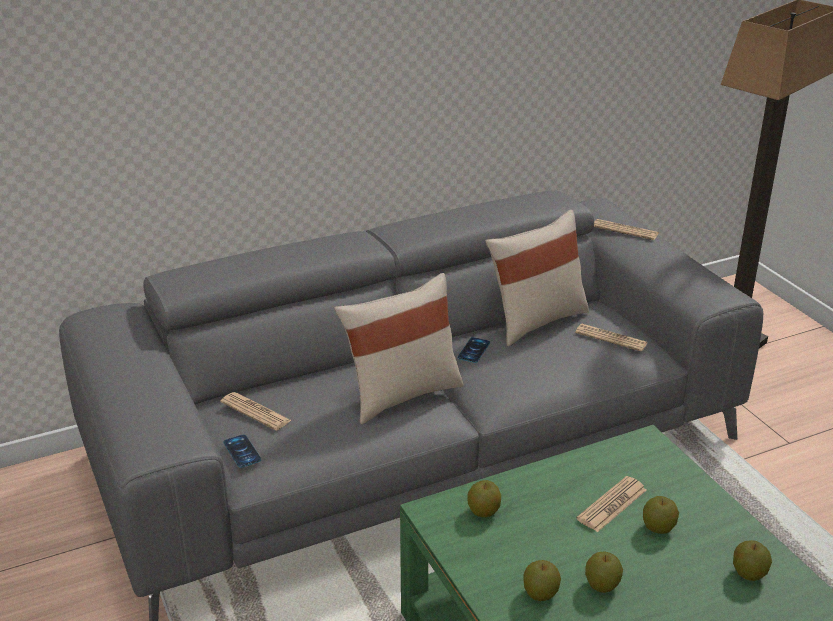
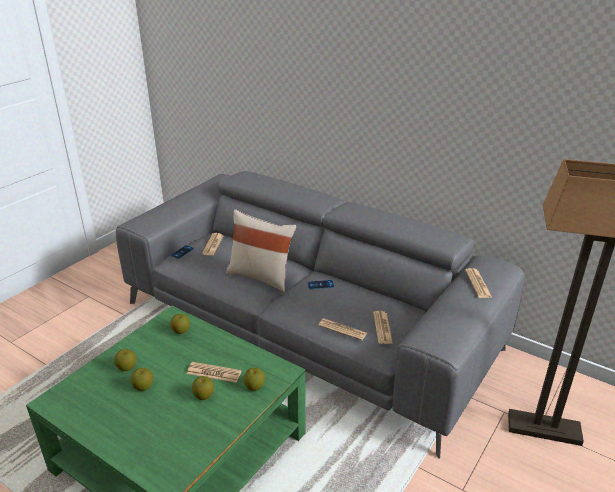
camera: 60 degrees right, 0 degrees up
beige pillow [485,210,589,346] -> none
apple [733,540,772,581] -> apple moved to [243,368,265,391]
none -> newspaper [318,318,367,340]

